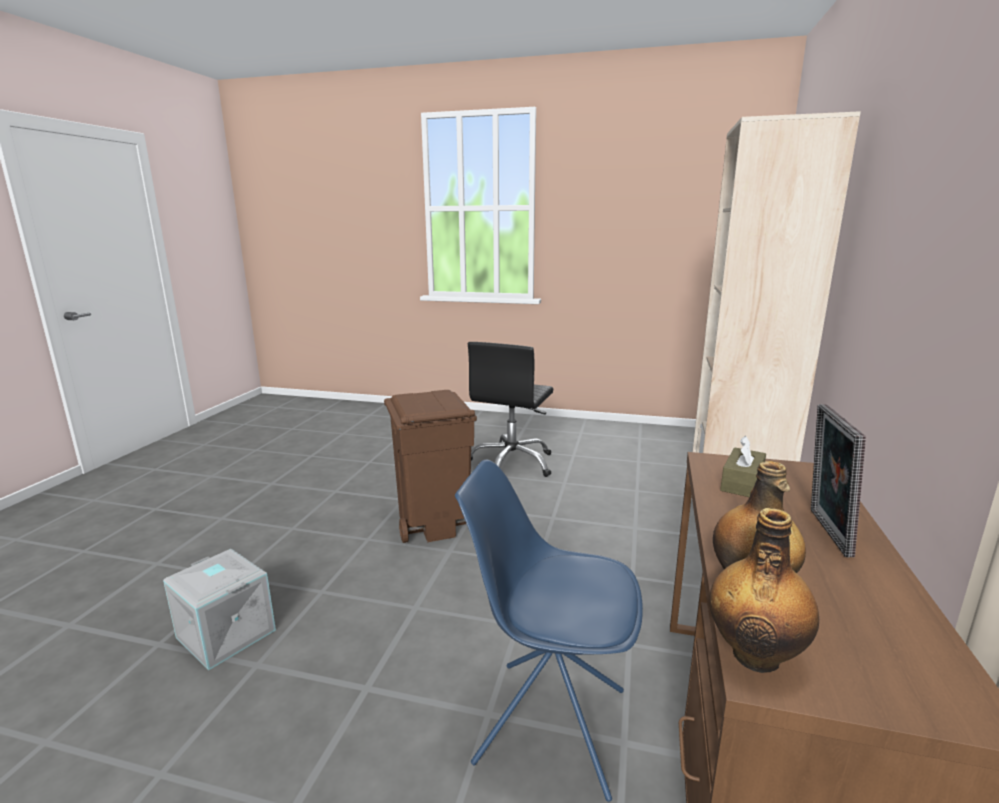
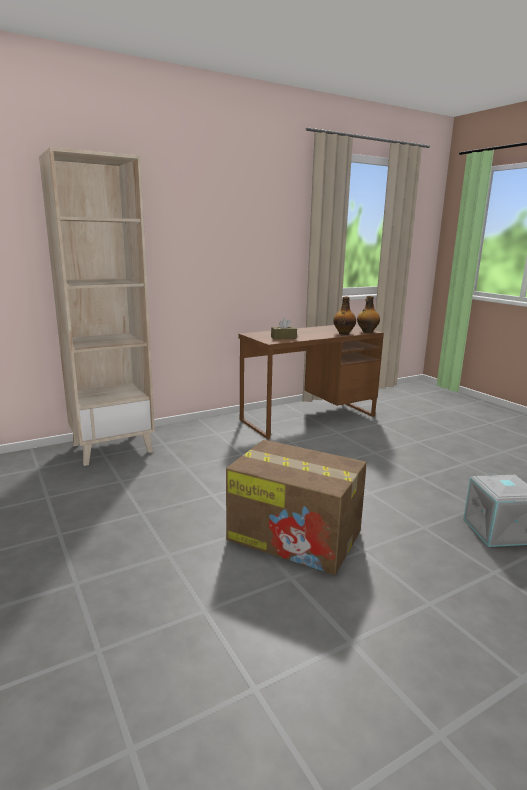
camera: 135 degrees left, 0 degrees up
brown trash can [384,390,477,543] -> cardboard box [226,440,367,575]
blue chair [455,460,643,802] -> none
black office chair [468,342,553,477] -> none
picture frame [811,404,866,557] -> none

